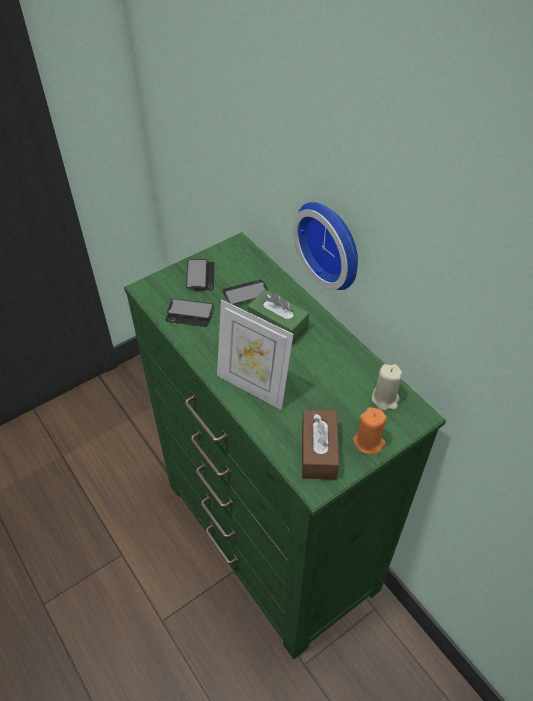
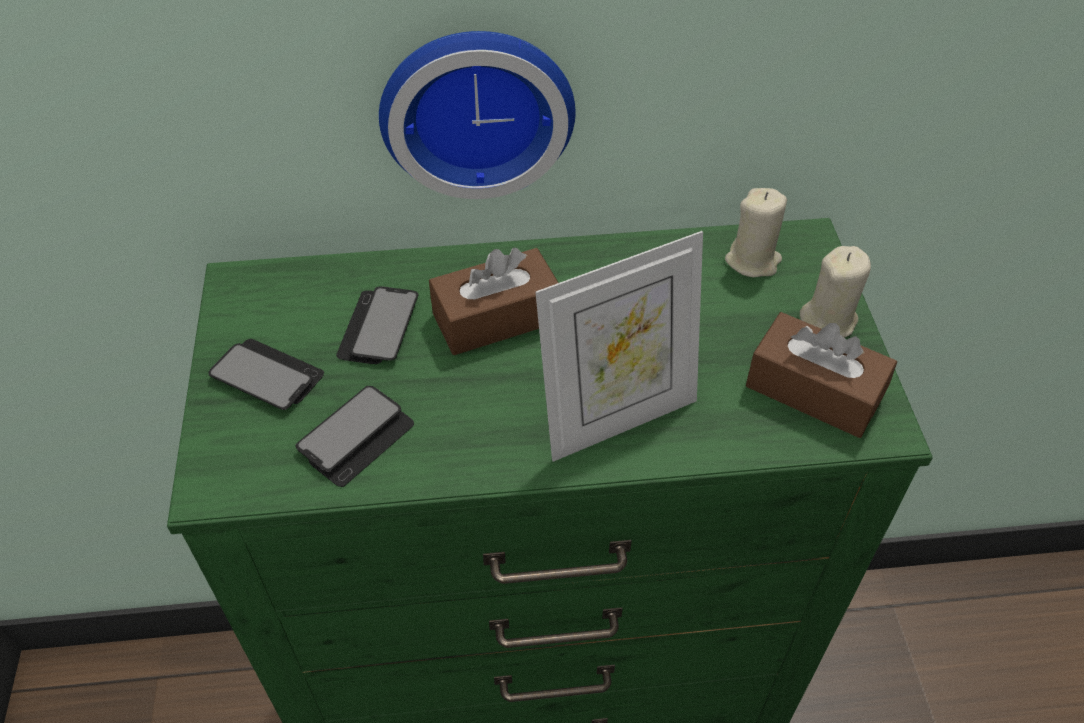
camera: 60 degrees left, 0 degrees up
green tissue box [248,289,309,346] -> brown tissue box [429,248,558,355]
orange candle [353,407,387,454] -> beige candle [800,246,871,338]

